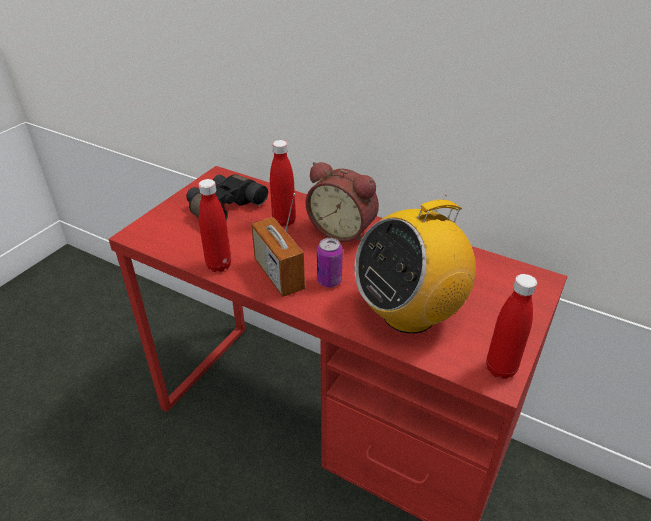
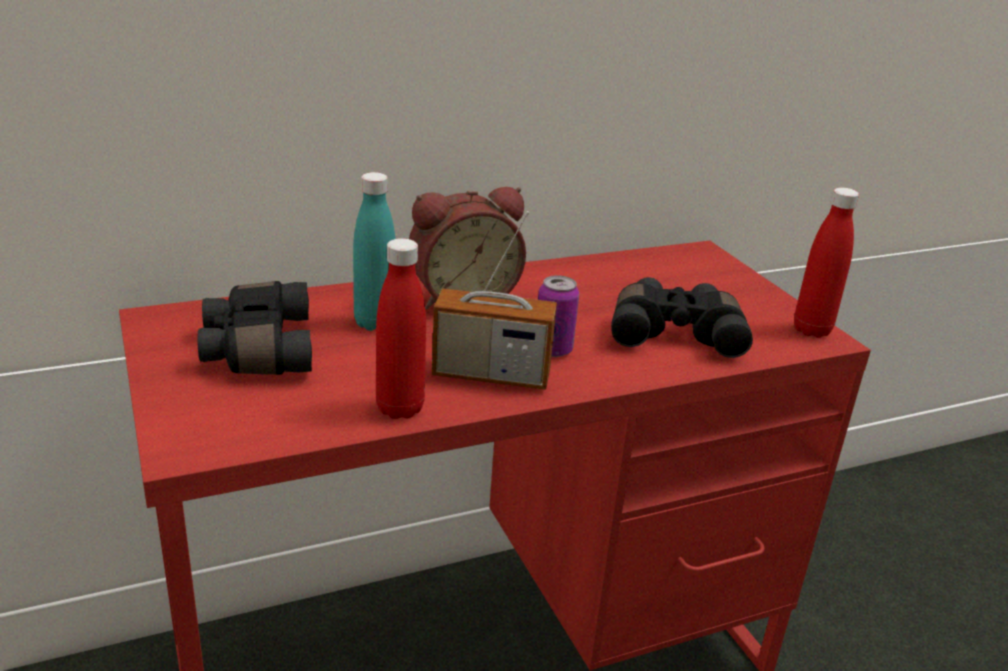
camera: 55 degrees left, 10 degrees down
red bottle [270,140,296,227] -> turquoise bottle [353,172,396,331]
radio [354,195,476,334] -> black binoculars [611,277,753,358]

